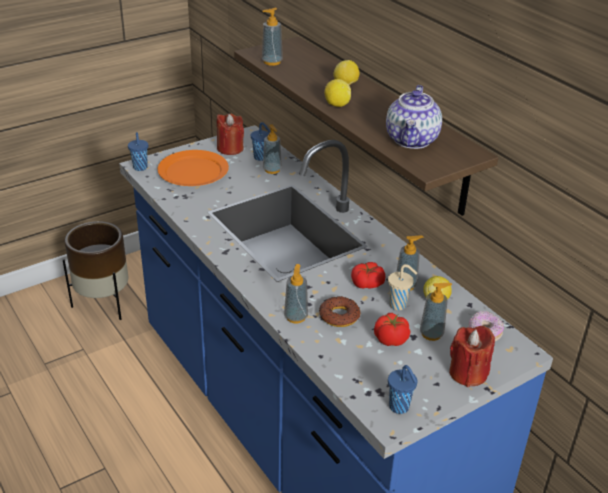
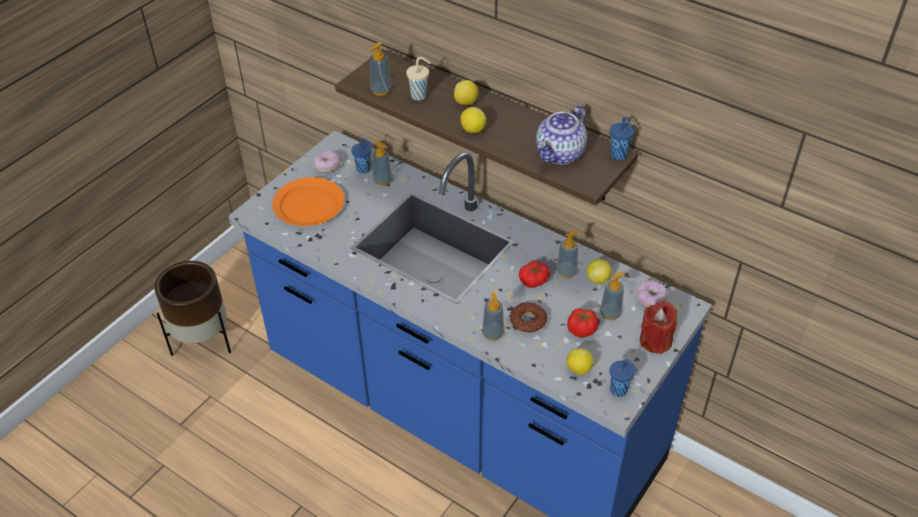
camera: 20 degrees left, 10 degrees up
blue cup [128,132,148,171] -> blue cup moved to [610,117,635,160]
red candle [217,113,244,155] -> donut [314,150,340,172]
teapot [386,85,442,149] -> teapot turned 45 degrees clockwise [536,105,587,164]
beige cup [388,264,417,310] -> beige cup moved to [406,57,431,101]
none -> lemon [566,348,594,375]

